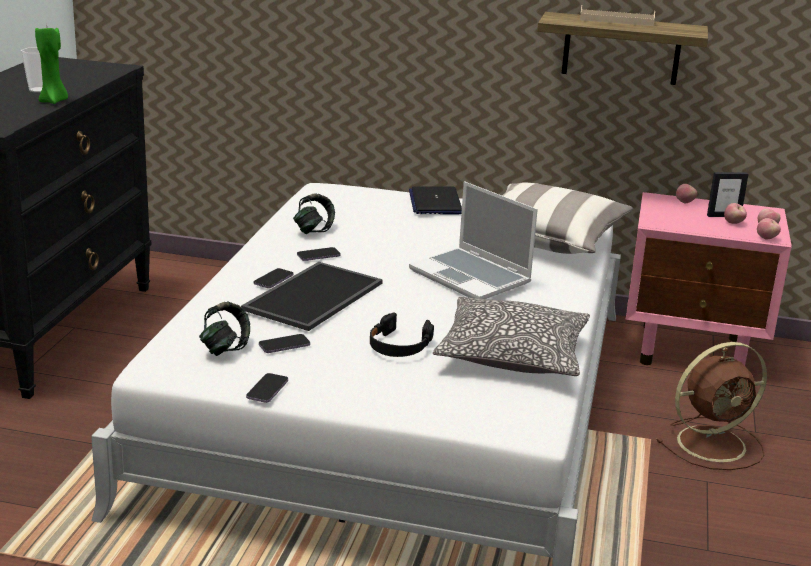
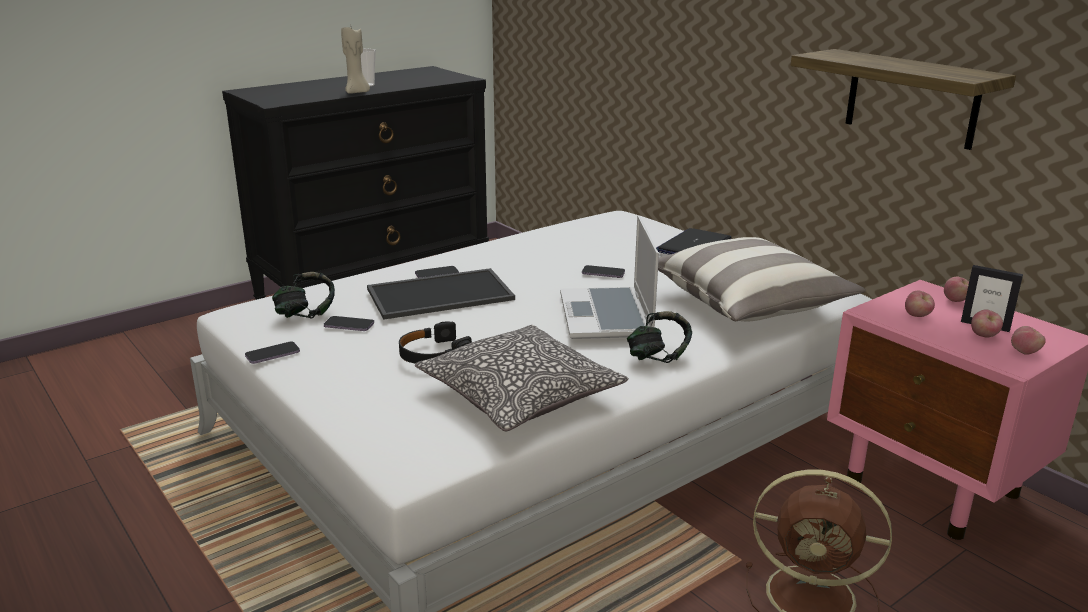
camera: 40 degrees right, 0 degrees up
green candle [35,28,68,104] -> beige candle [341,27,370,94]
headphones [293,193,335,234] -> headphones moved to [627,311,692,363]
phone [297,247,341,261] -> phone moved to [582,265,625,278]
beige tray [580,6,655,26] -> none
apple [757,218,781,240] -> apple moved to [905,291,935,317]

